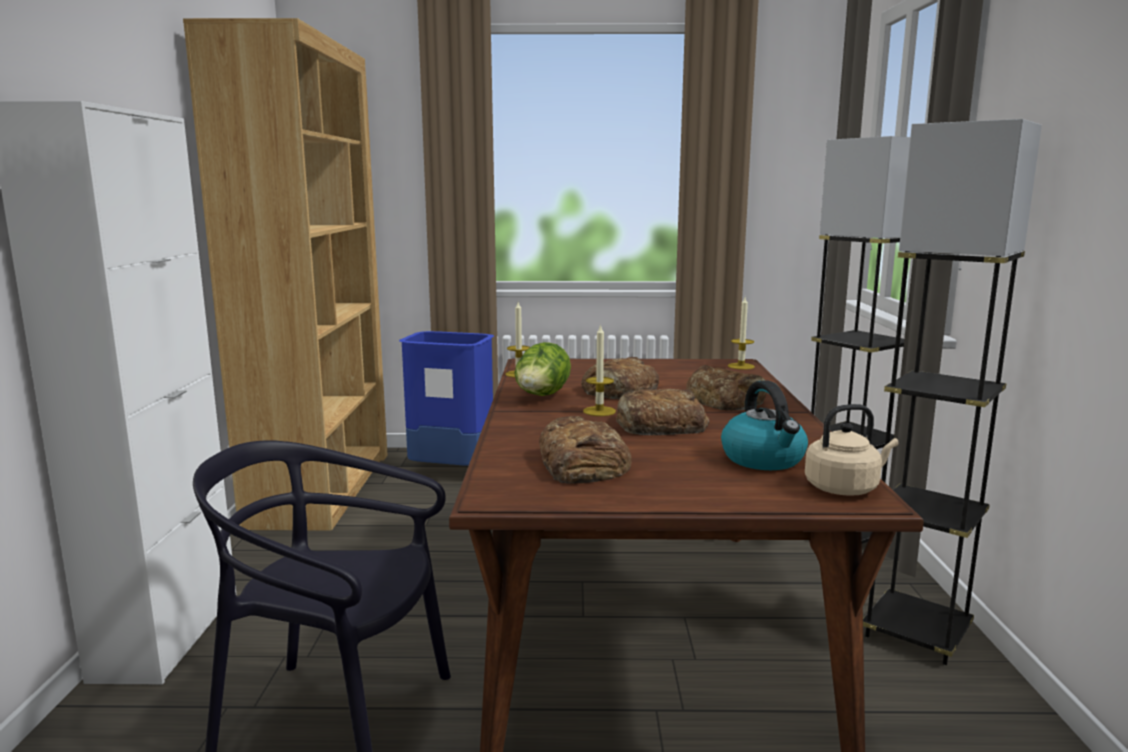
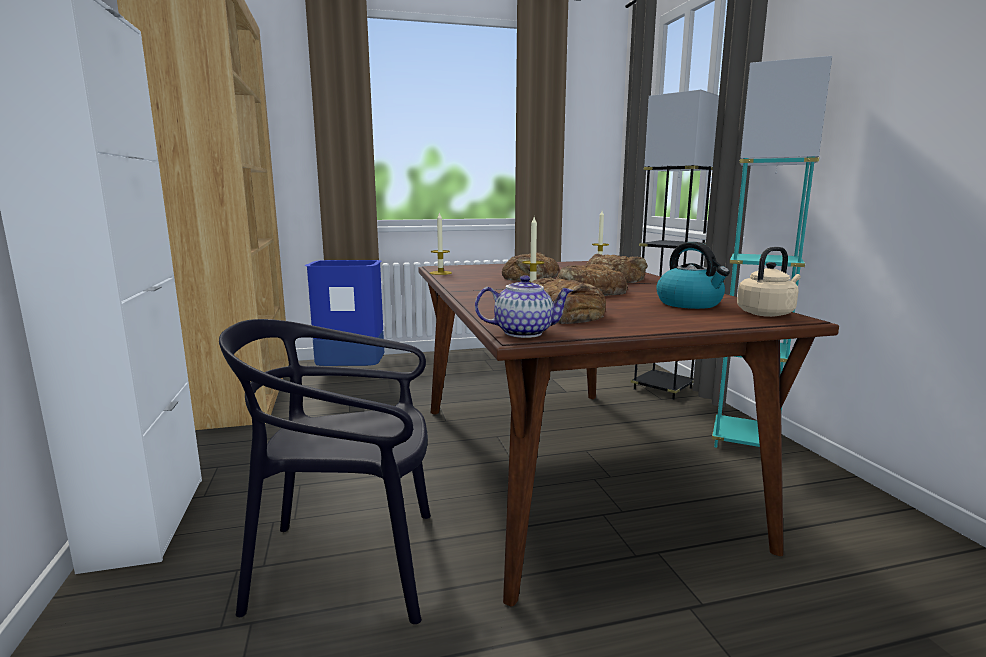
camera: 15 degrees left, 0 degrees up
lettuce [514,342,571,396] -> none
grey floor lamp [863,119,1042,665] -> turquoise floor lamp [712,56,832,448]
none -> teapot [475,275,574,338]

